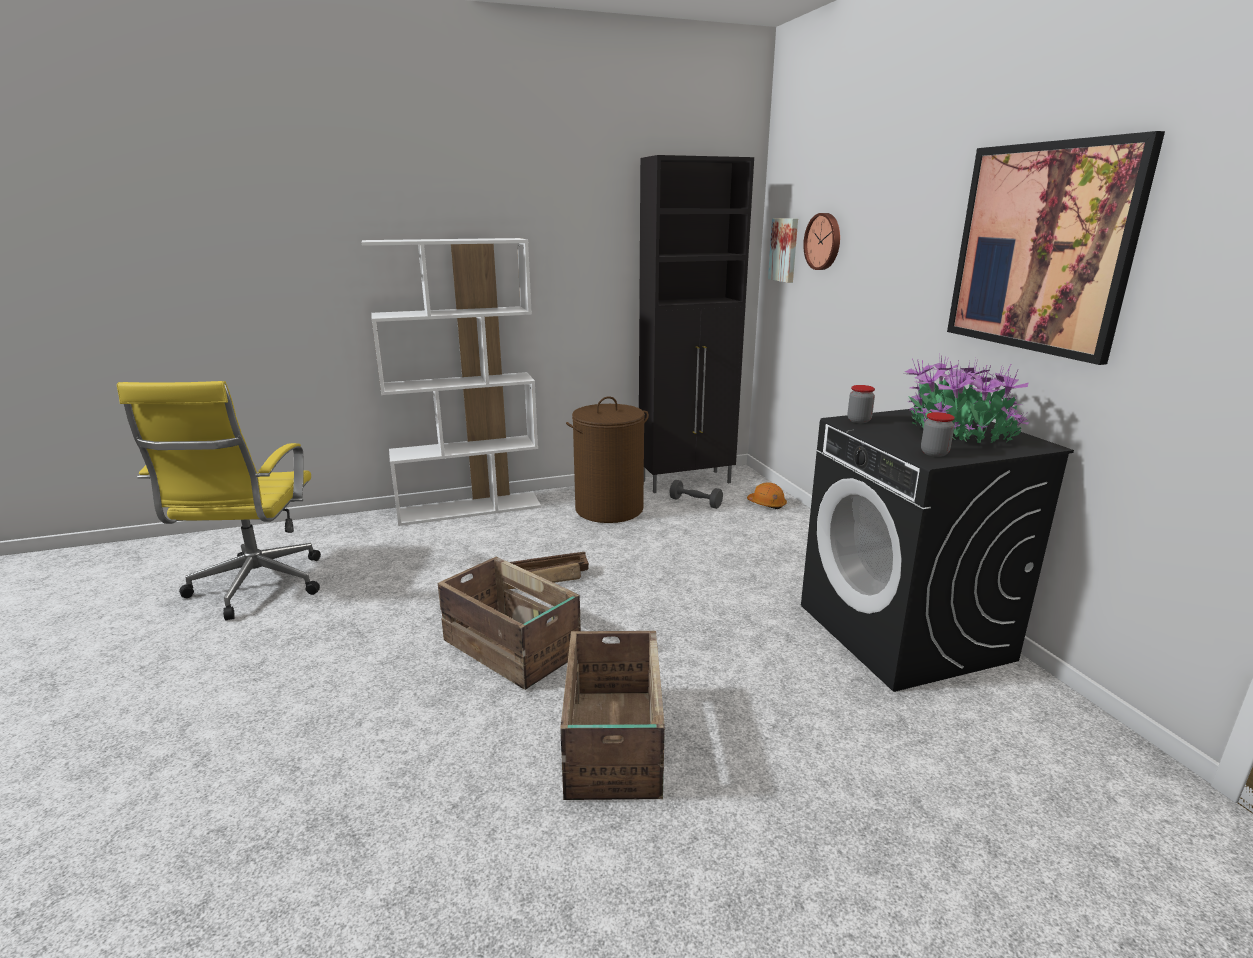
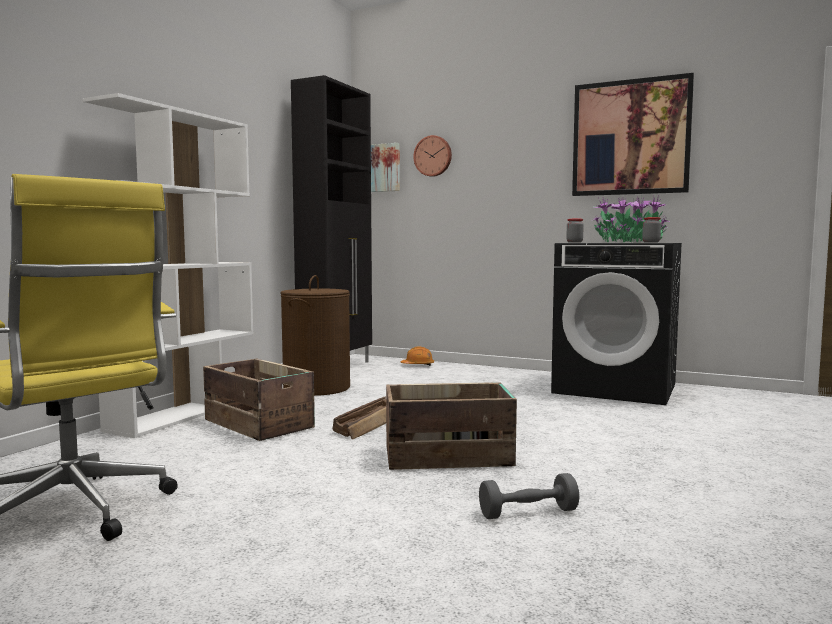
camera: 45 degrees left, 15 degrees down
crate [560,631,665,800] -> crate moved to [203,359,315,441]
grey dumbbell [670,480,723,509] -> grey dumbbell moved to [479,473,579,519]

